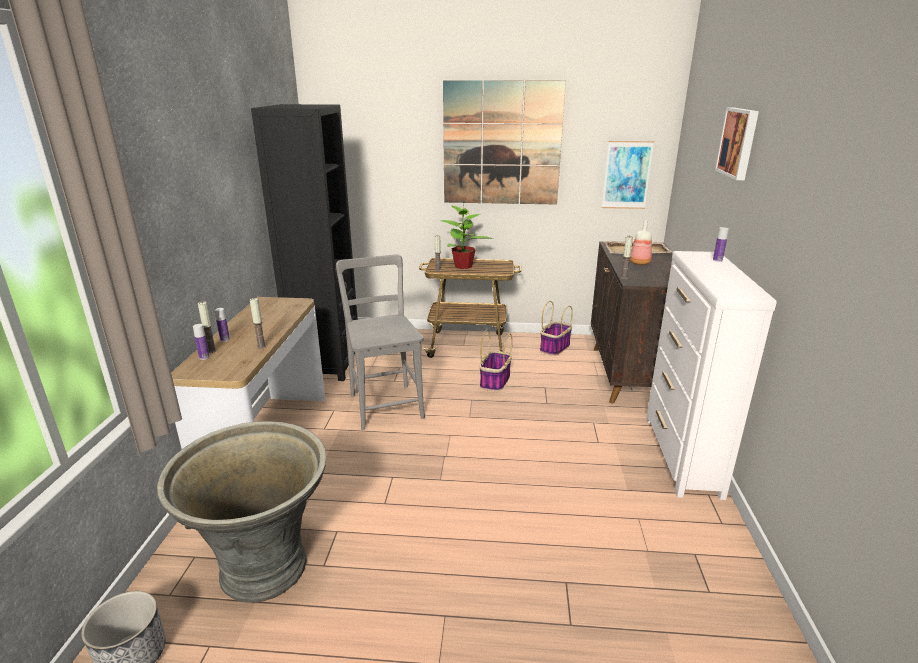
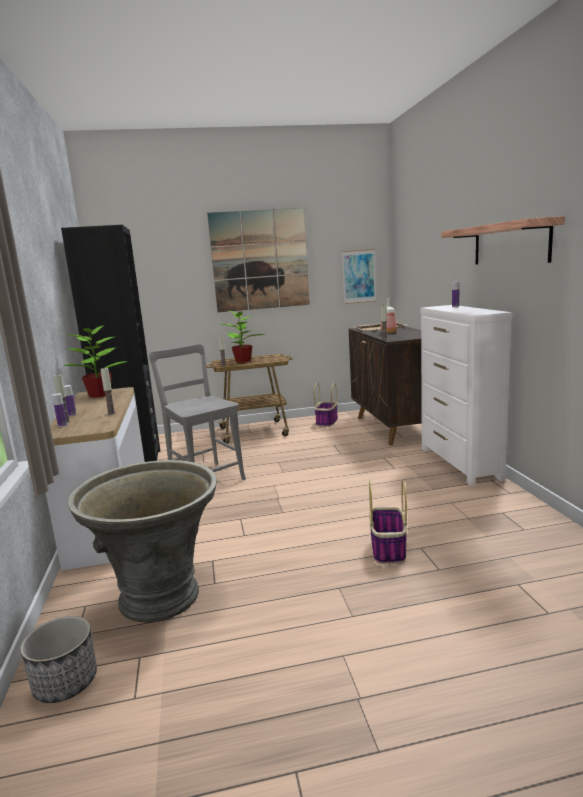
camera: 15 degrees left, 10 degrees down
basket [479,330,512,391] -> basket moved to [369,480,407,564]
picture [715,108,759,180] -> none
none -> potted plant [63,325,127,398]
none -> shelf [441,216,565,264]

